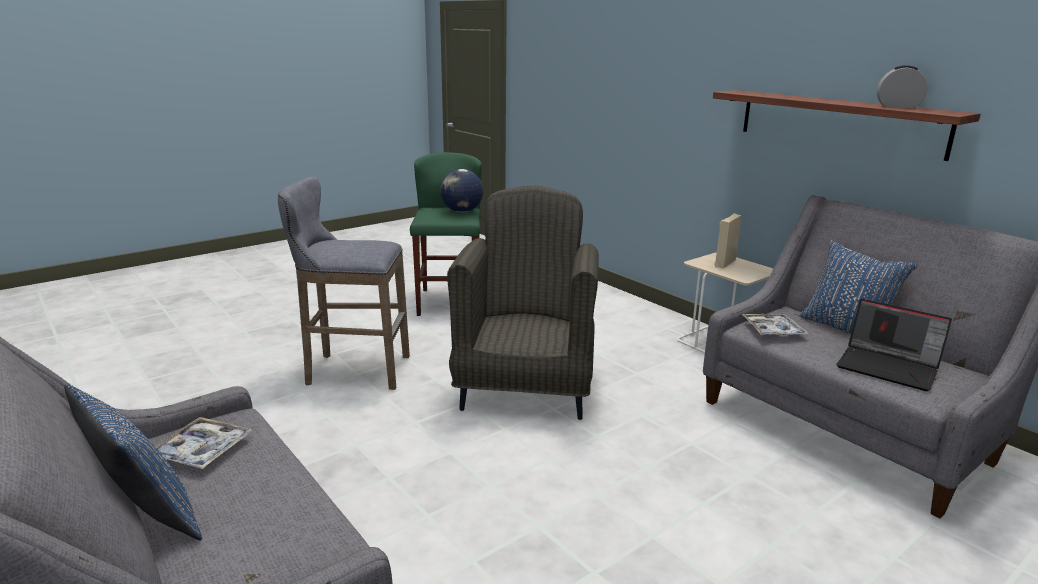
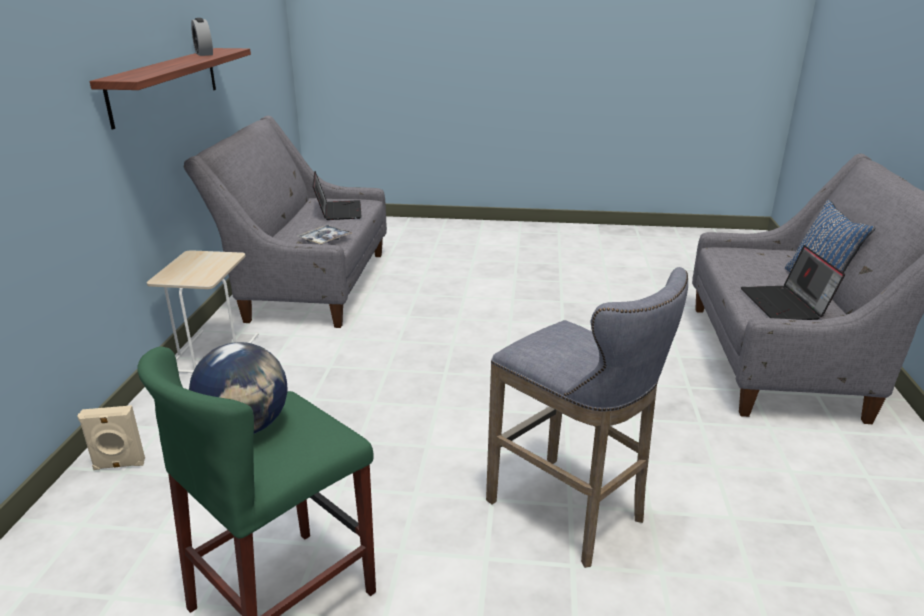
camera: 135 degrees left, 5 degrees up
tray [156,417,251,469] -> laptop [741,245,845,320]
grey armchair [447,186,599,420] -> none
beige speaker [715,214,742,268] -> beige speaker moved to [77,405,145,470]
blue pillow [800,240,918,334] -> none

